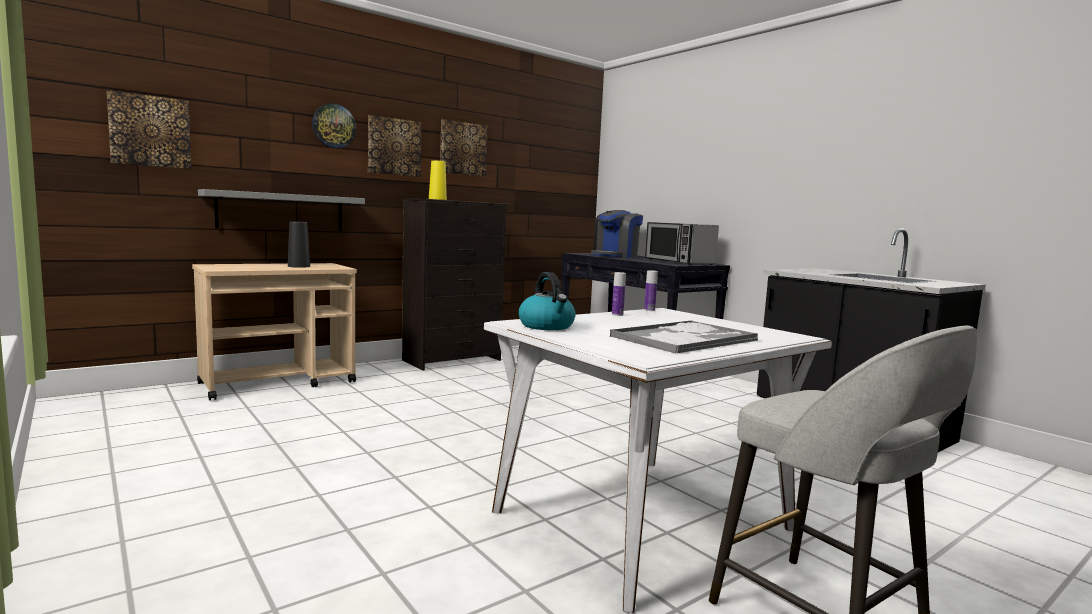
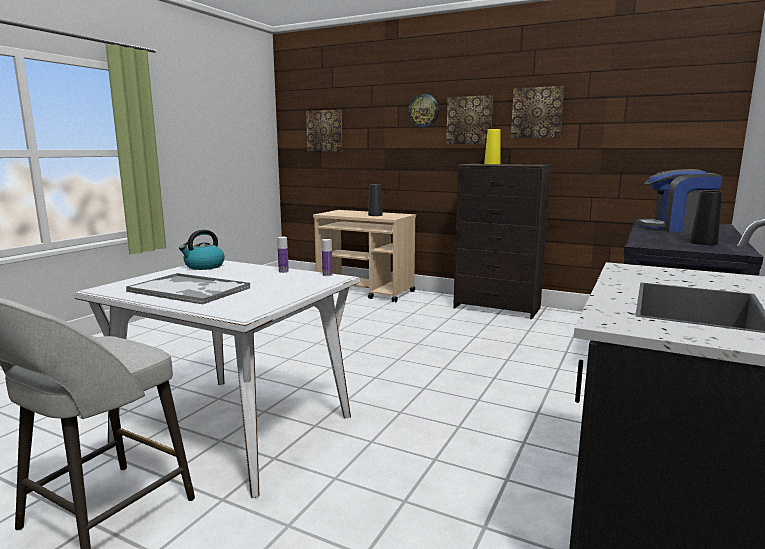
camera: 65 degrees right, 5 degrees up
grey shelf [198,189,365,231] -> none
microwave [645,222,719,265] -> black vase [690,191,722,245]

